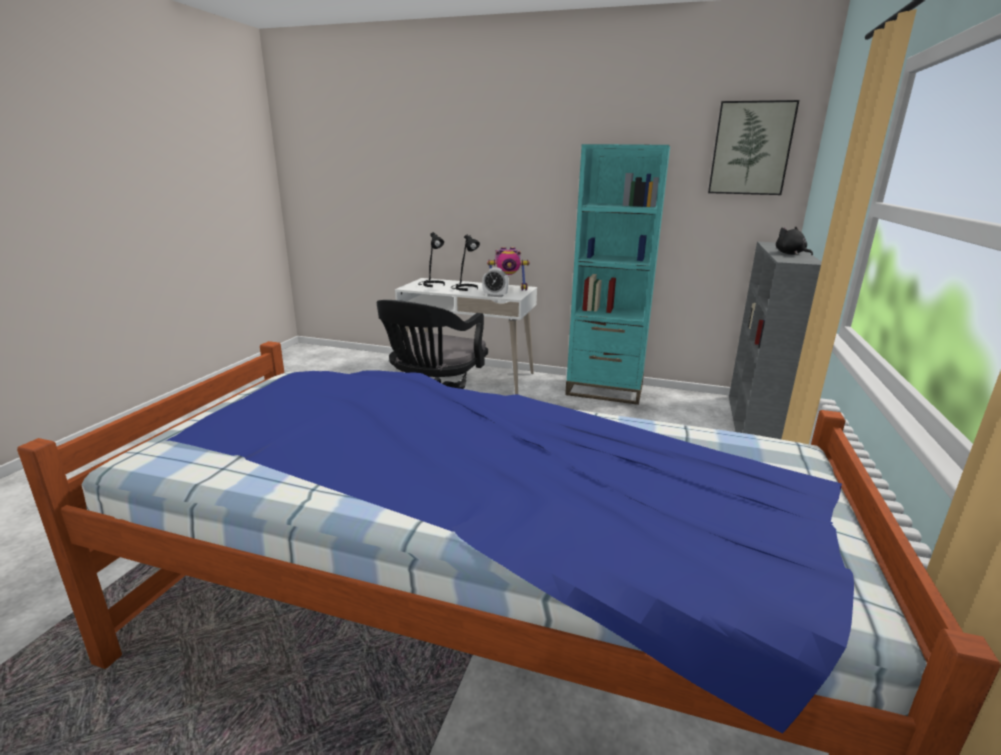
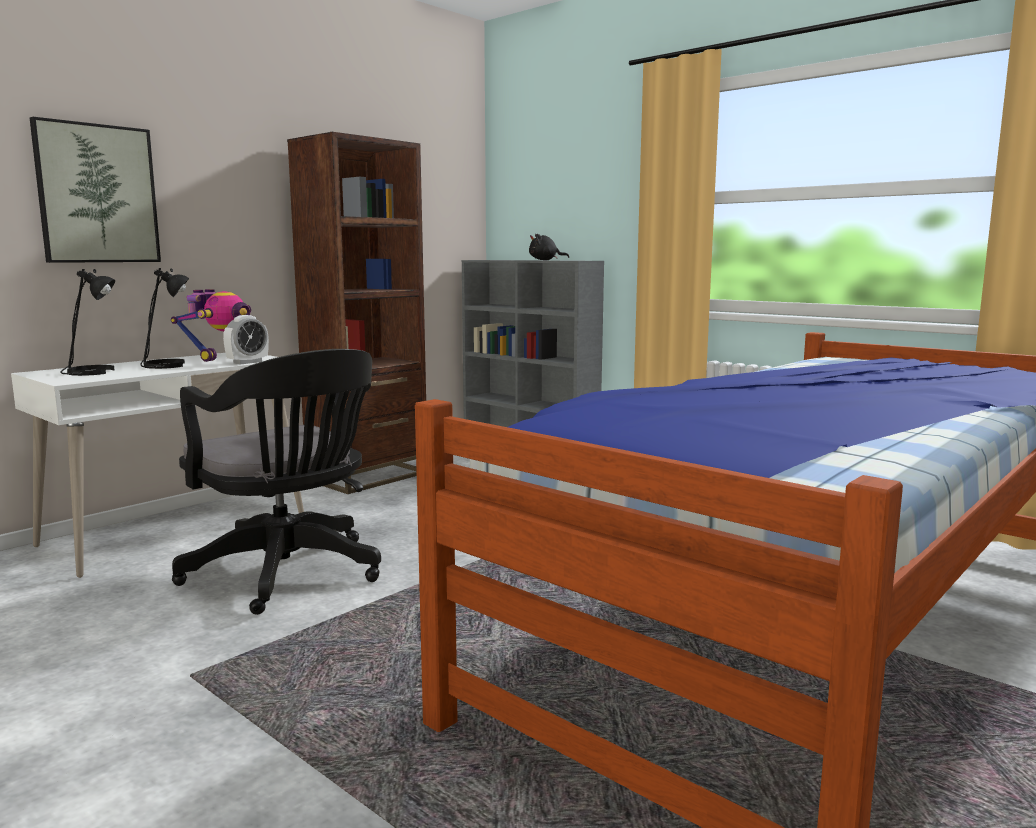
camera: 65 degrees left, 10 degrees down
turquoise bookcase [565,144,670,405] -> brown bookcase [287,132,426,494]
picture [708,100,799,195] -> picture moved to [30,117,161,263]

